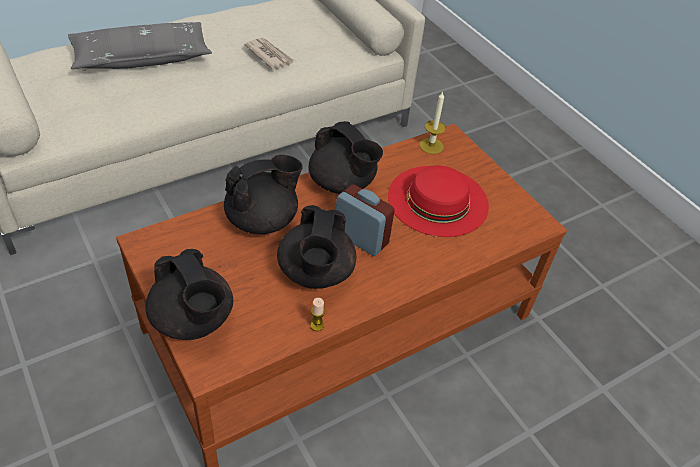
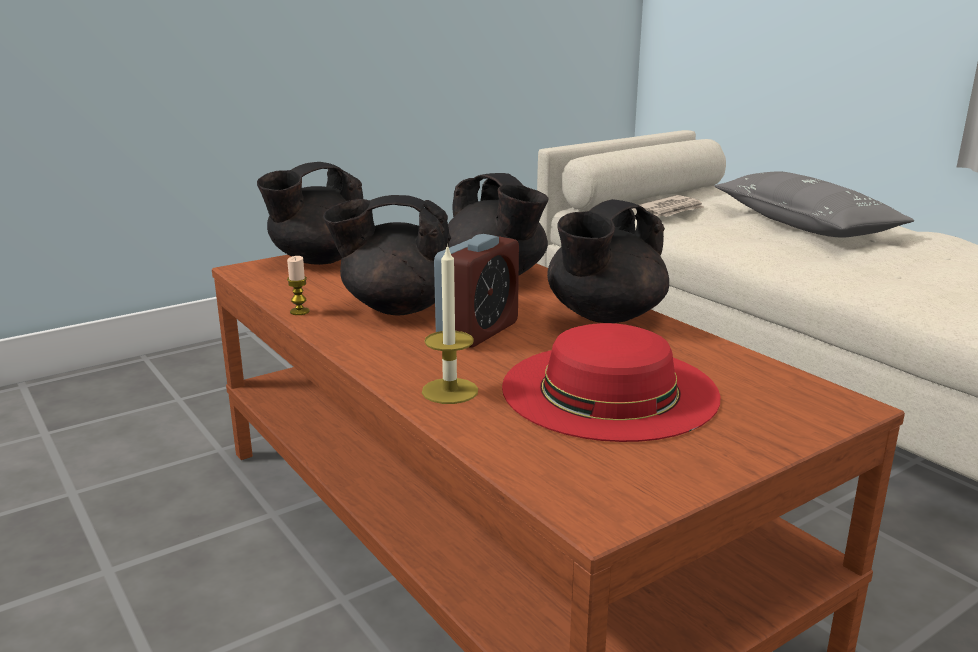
camera: 90 degrees right, 25 degrees down
newspaper [244,38,295,70] -> newspaper moved to [633,195,704,217]
candle [419,91,446,154] -> candle moved to [422,244,478,404]

